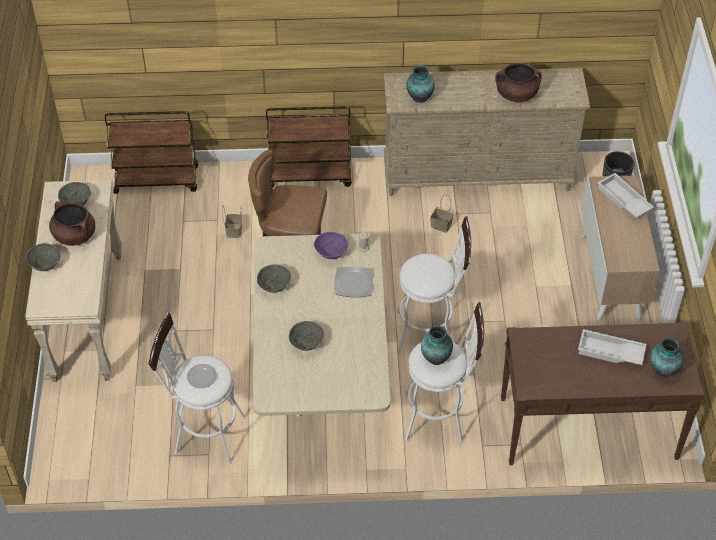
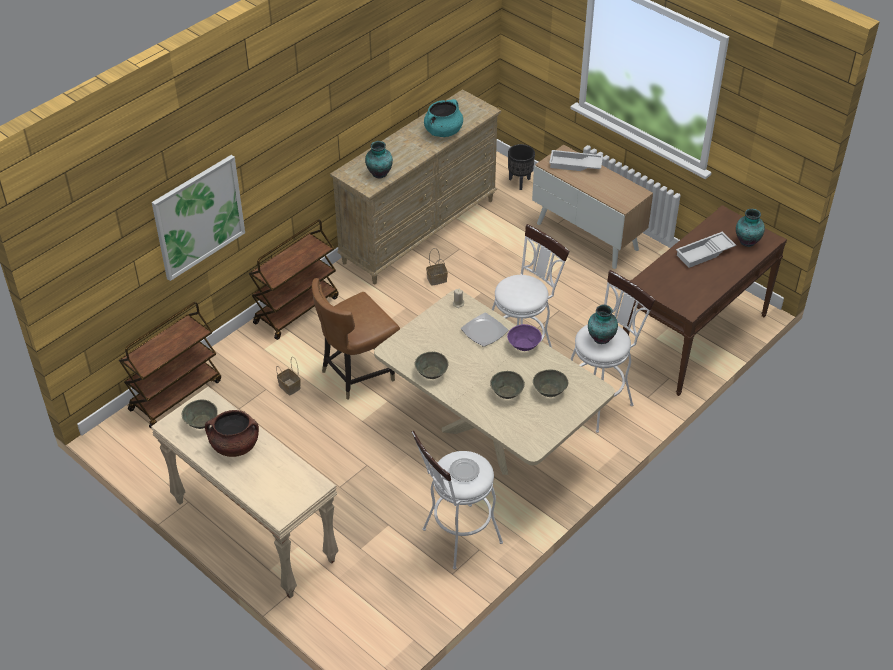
camera: 45 degrees left, 5 degrees down
grey bowl [25,243,61,271] -> grey bowl moved to [533,369,568,397]
purple bowl [314,232,348,259] -> purple bowl moved to [507,324,542,351]
brown cooking pot [495,63,542,102] -> turquoise cooking pot [424,99,463,137]
none -> picture [152,155,245,281]

